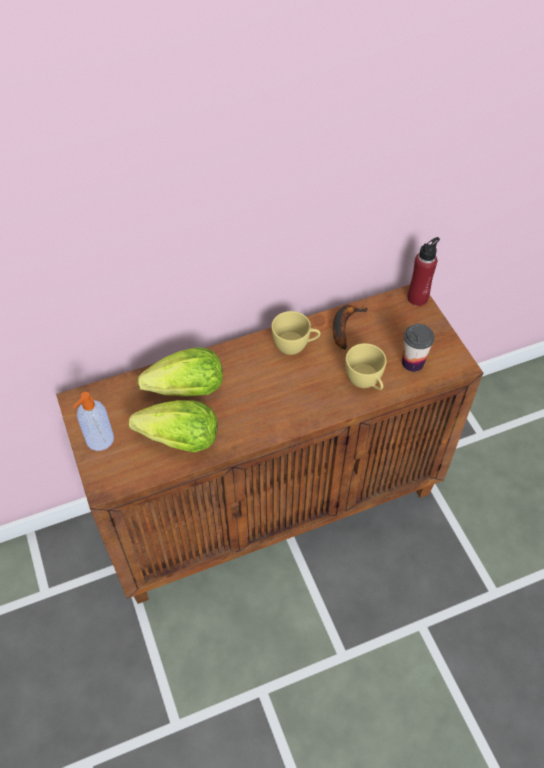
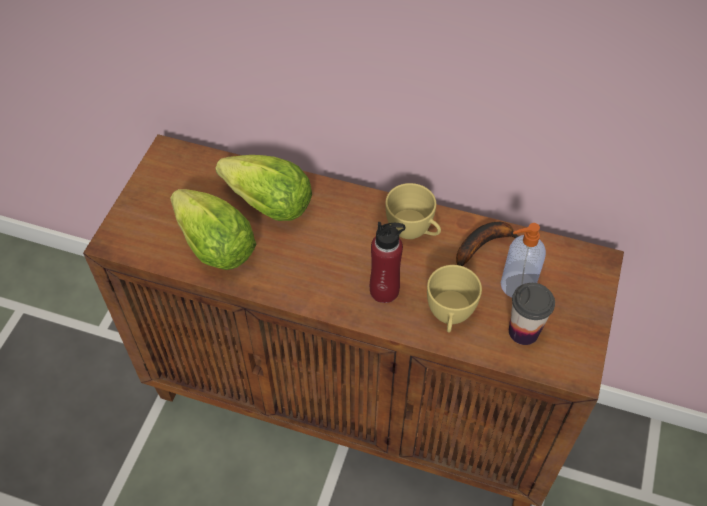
camera: 40 degrees right, 0 degrees up
soap dispenser [73,392,114,451] -> soap dispenser moved to [501,223,546,298]
red bottle [407,237,440,306] -> red bottle moved to [370,222,406,303]

